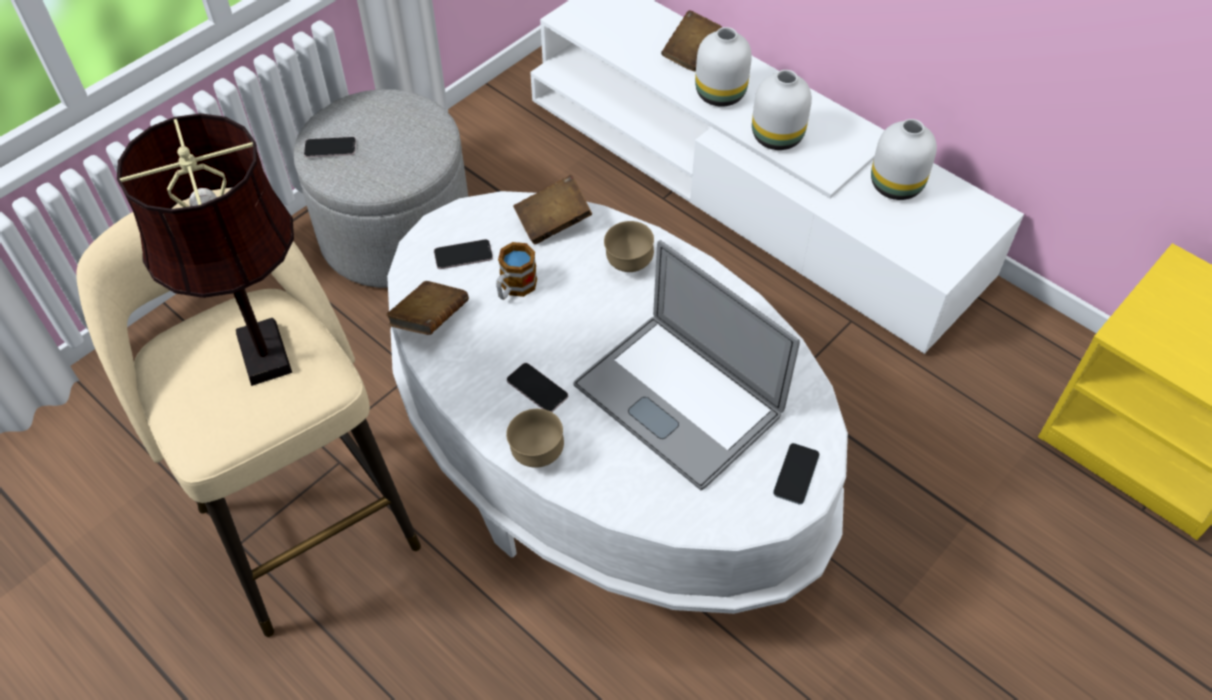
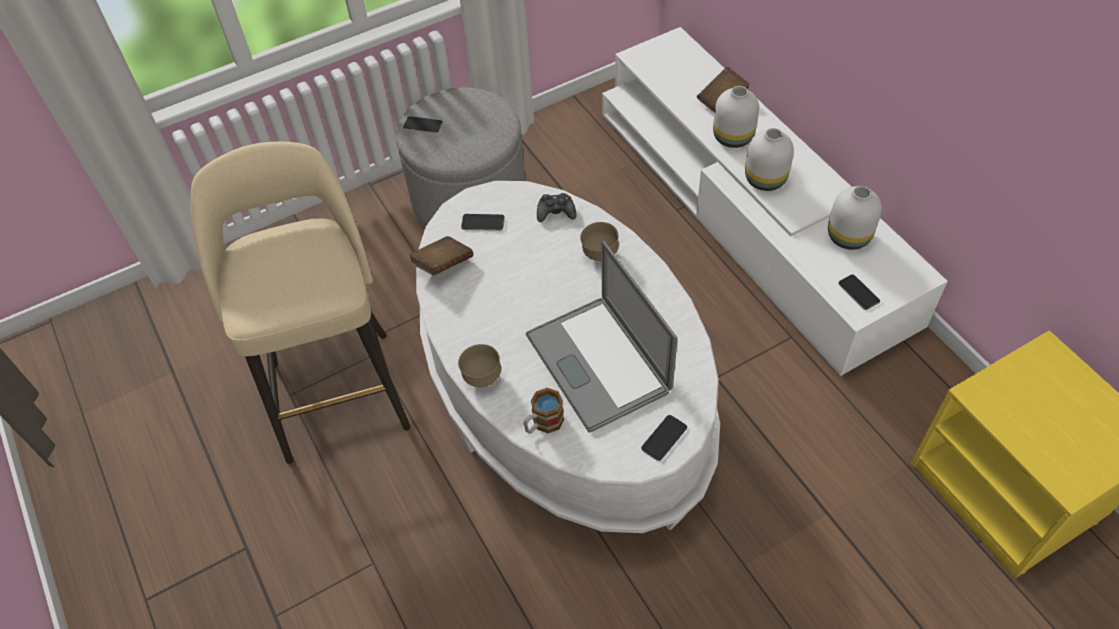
camera: 20 degrees right, 0 degrees up
brown table lamp [117,113,294,386] -> none
mug [496,242,537,300] -> mug moved to [524,388,564,434]
phone [507,363,568,412] -> phone moved to [838,274,880,310]
brown book [513,175,592,244] -> black game controller [537,193,576,222]

